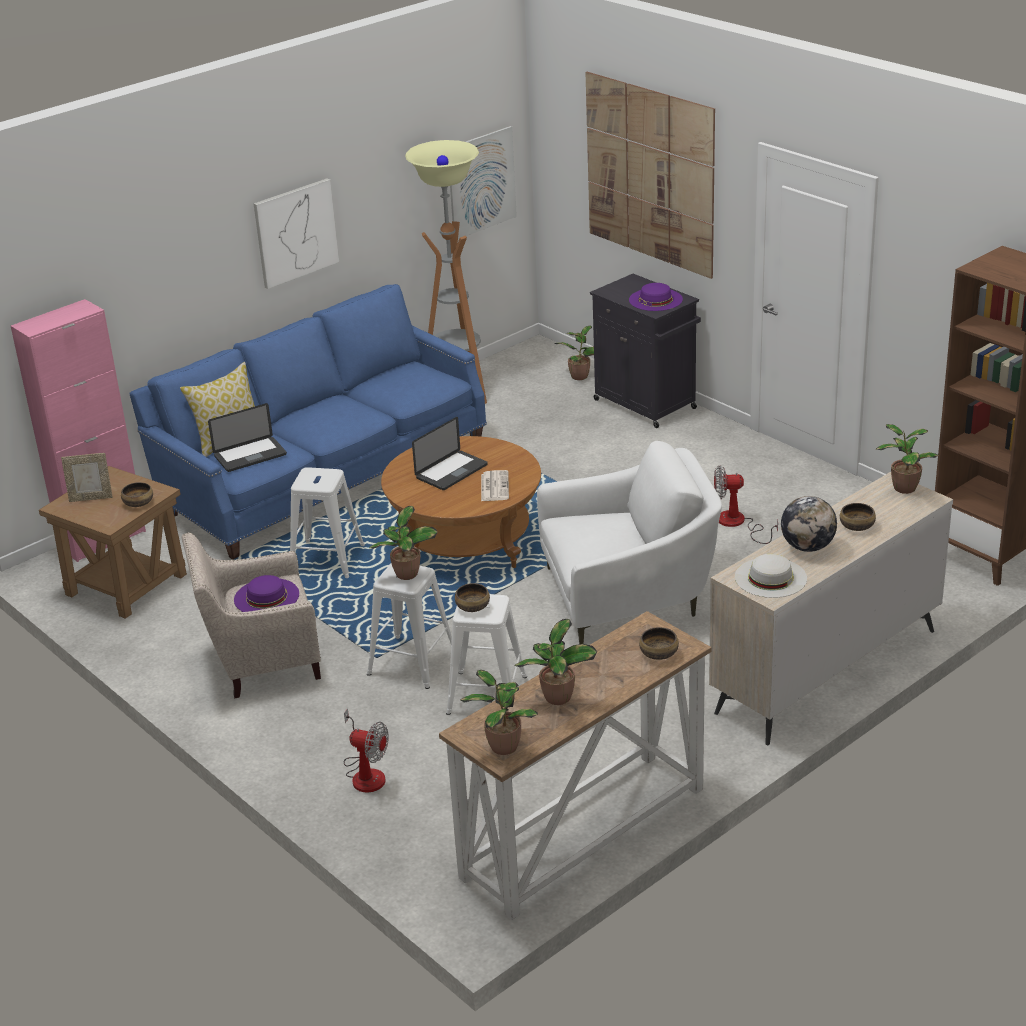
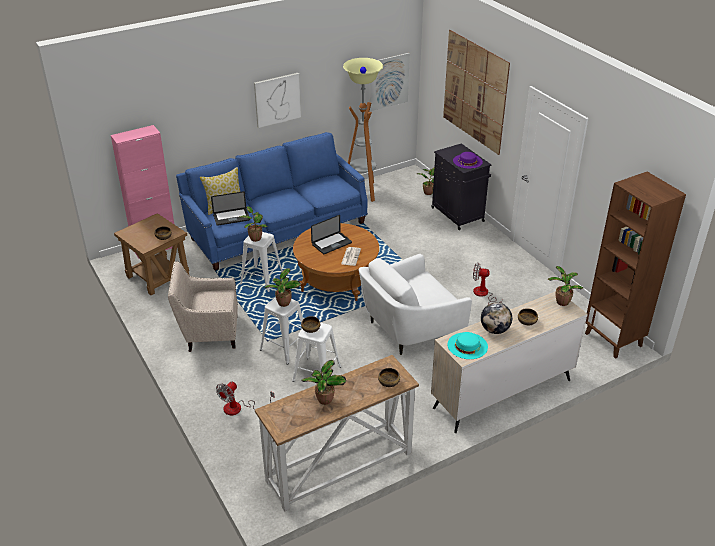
camera: 10 degrees right, 5 degrees up
picture frame [61,453,113,502] -> none
purple hat [234,575,299,612] -> none
fan [344,708,389,793] -> fan turned 90 degrees clockwise [216,381,275,415]
potted plant [461,670,538,755] -> potted plant moved to [239,206,267,242]
white armchair [537,441,722,644] -> white armchair turned 150 degrees clockwise [359,254,472,355]
white hat [735,554,807,598] -> turquoise hat [447,332,488,359]

